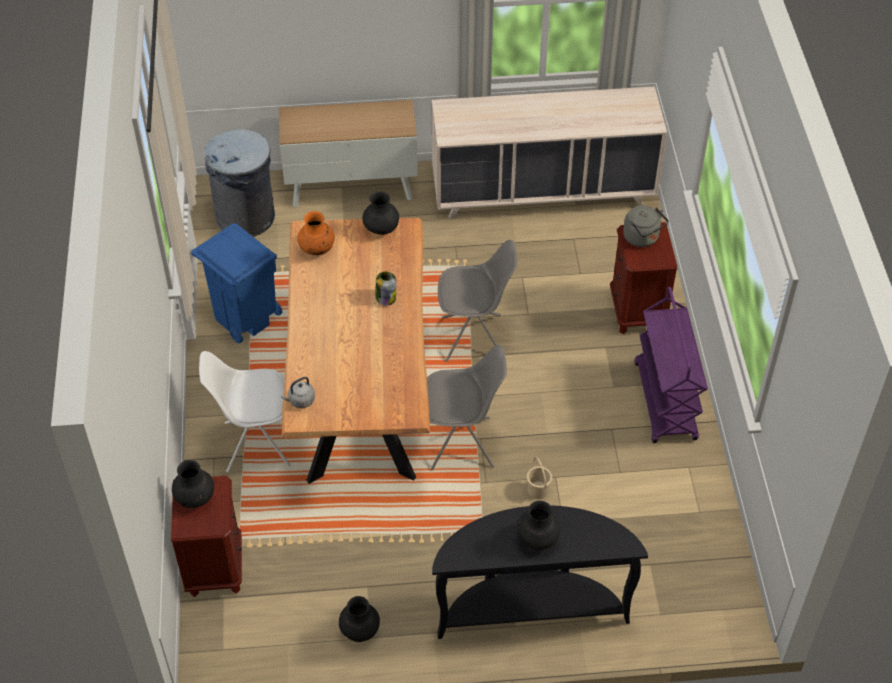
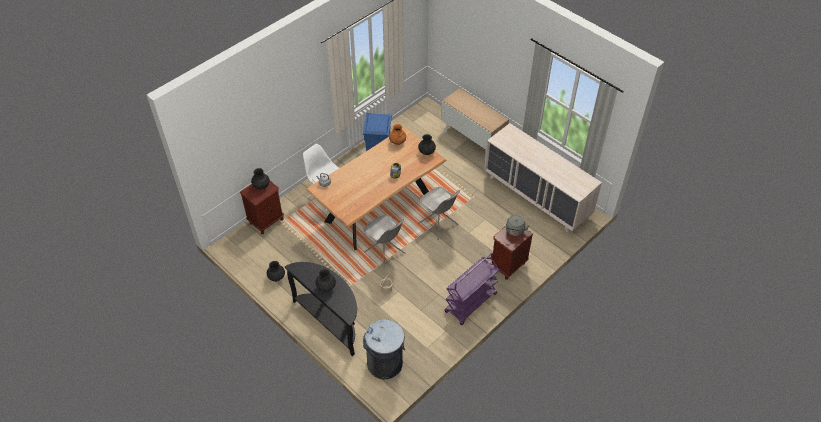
camera: 50 degrees right, 0 degrees up
grey trash can [204,129,275,237] -> grey trash can moved to [363,319,405,379]

